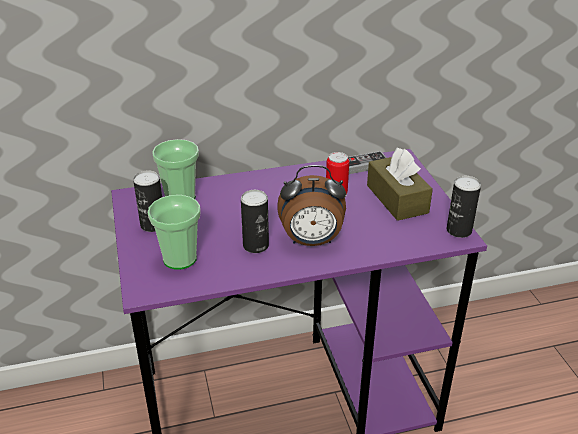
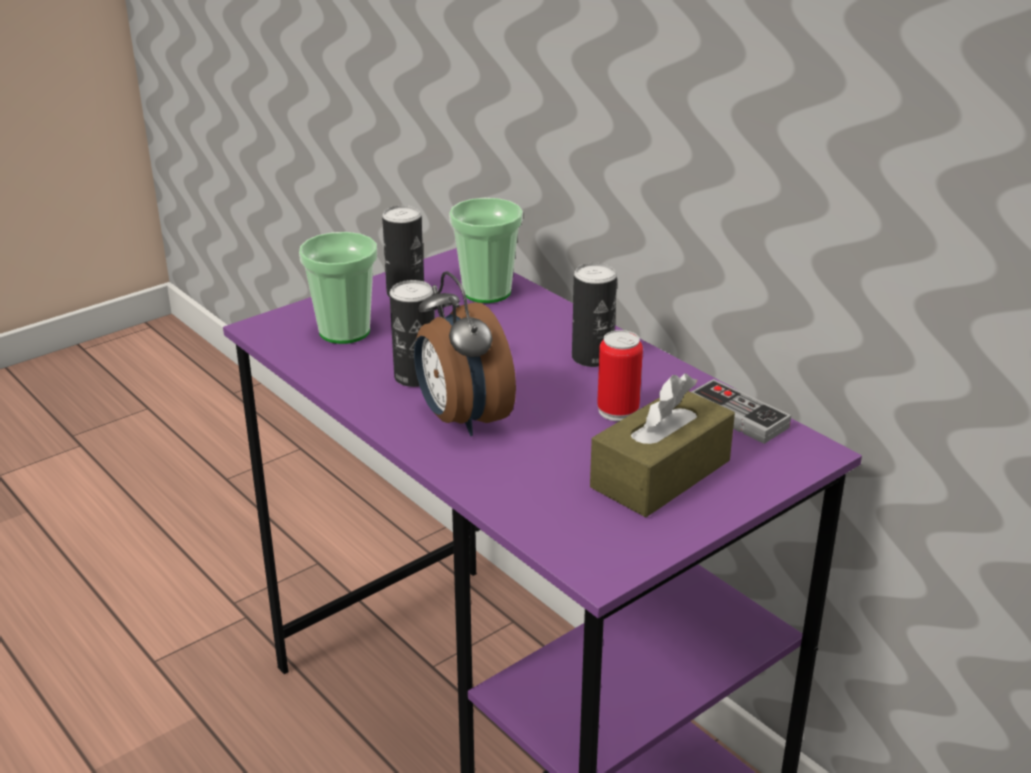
camera: 65 degrees right, 5 degrees down
can [447,176,481,238] -> can moved to [572,263,617,367]

